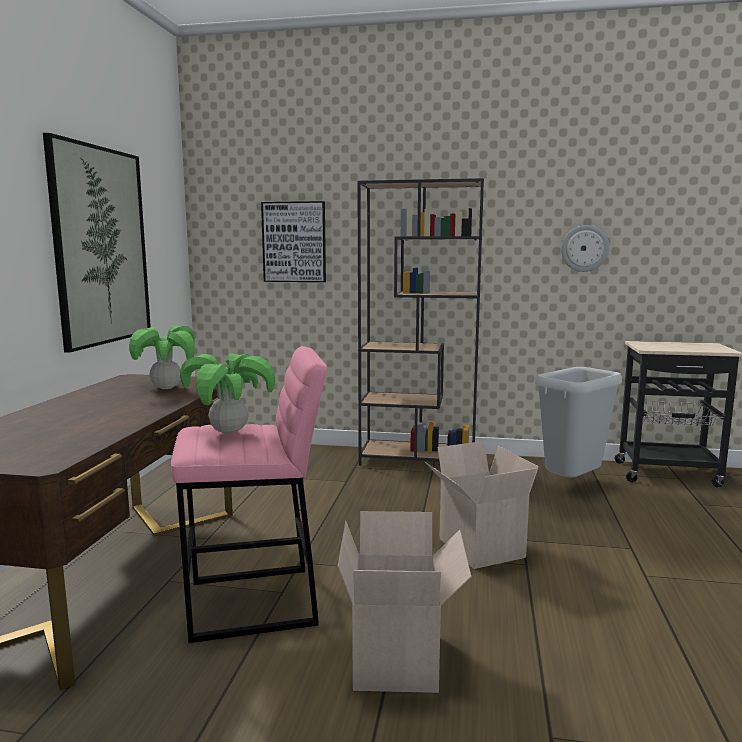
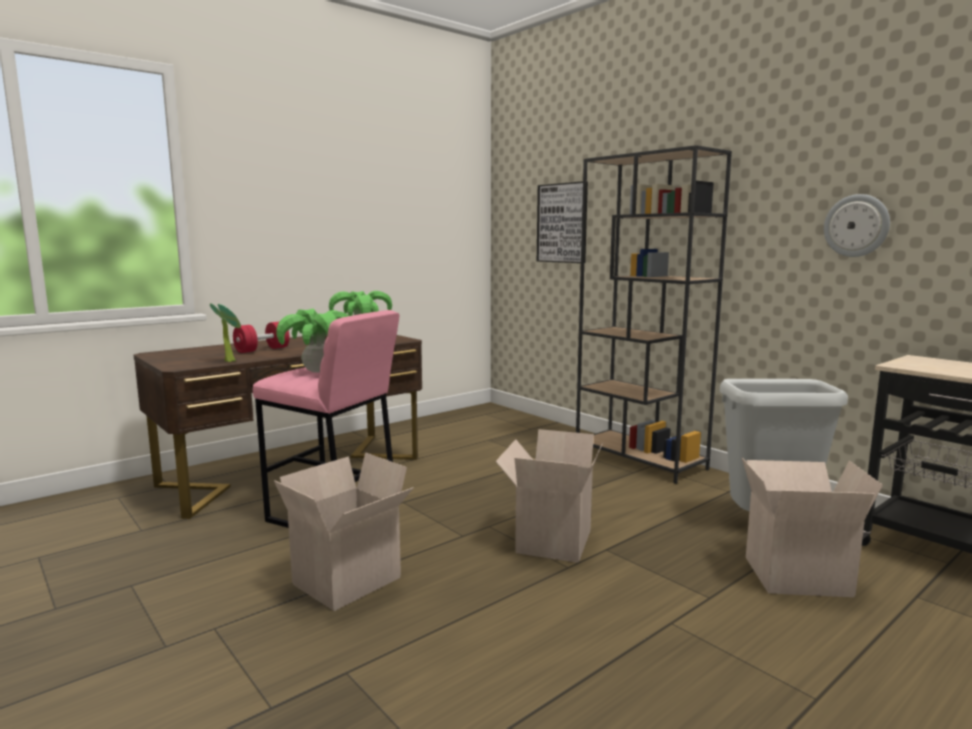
camera: 40 degrees right, 0 degrees up
picture [43,133,151,353] -> none
none -> potted plant [210,303,241,362]
none -> red dumbbell [233,321,289,353]
none -> cardboard box [742,458,883,597]

